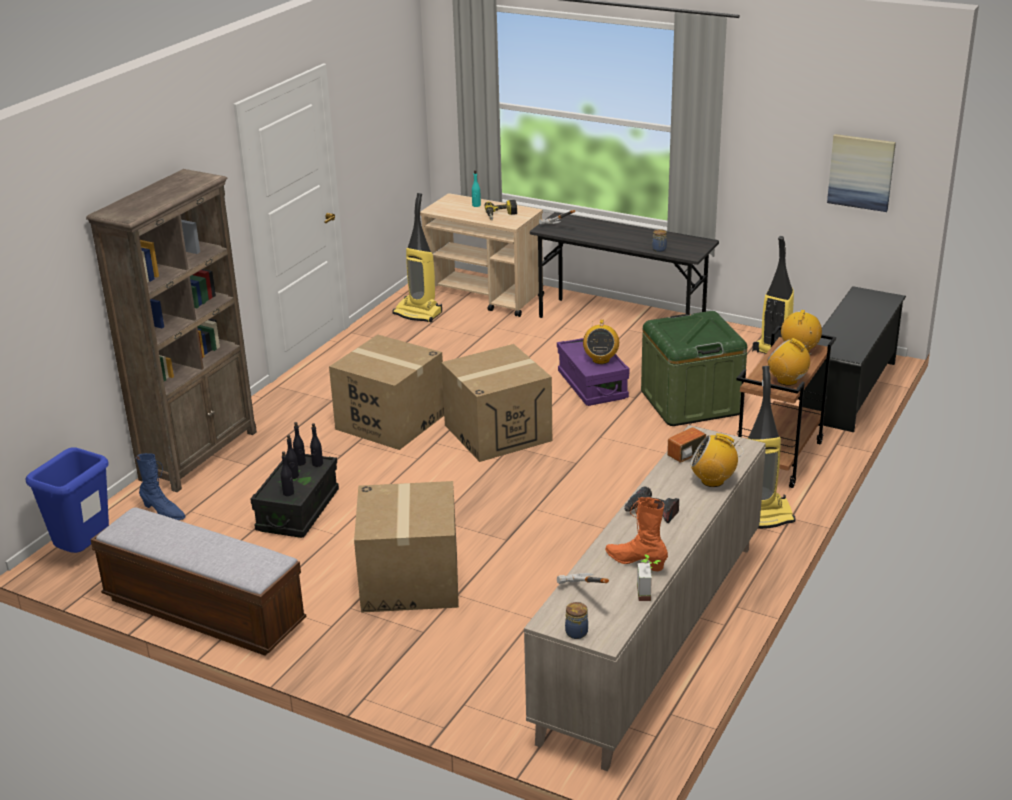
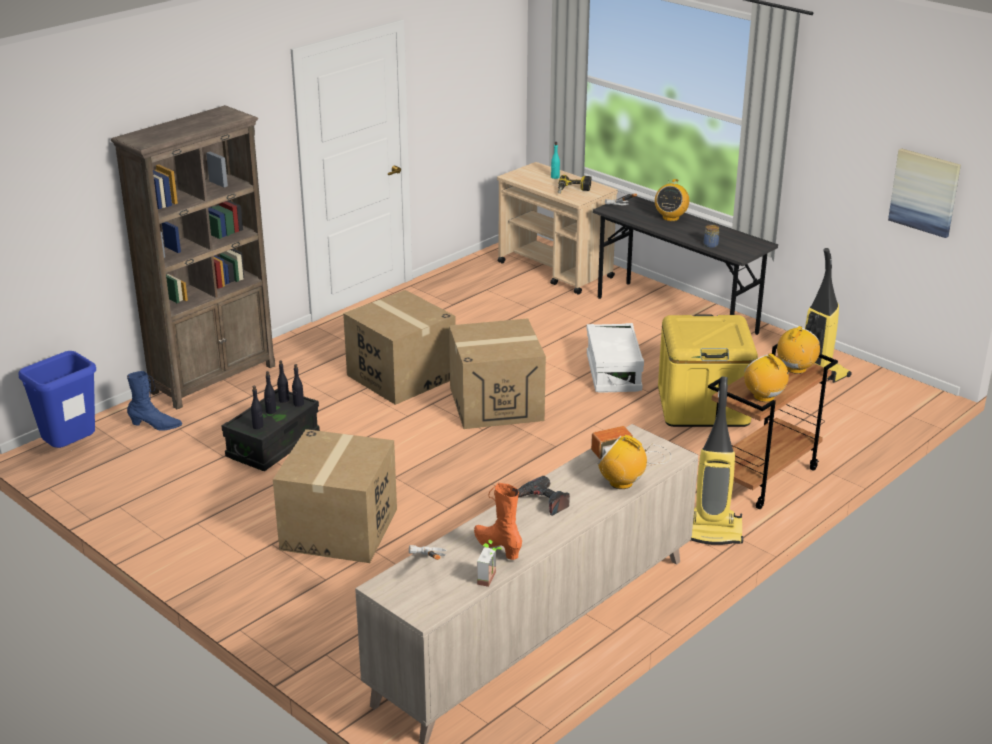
camera: 15 degrees right, 0 degrees up
bench [90,507,306,656] -> none
blue boot [136,453,186,520] -> blue boot turned 45 degrees counterclockwise [127,371,182,431]
vacuum cleaner [392,193,442,322] -> none
purple storage box [557,338,630,406] -> white storage box [587,323,644,393]
jar [565,602,588,639] -> none
radio [583,320,619,364] -> radio moved to [655,179,689,221]
green storage box [641,311,747,426] -> yellow storage box [658,314,758,427]
black shoe rack [802,286,906,432] -> none

